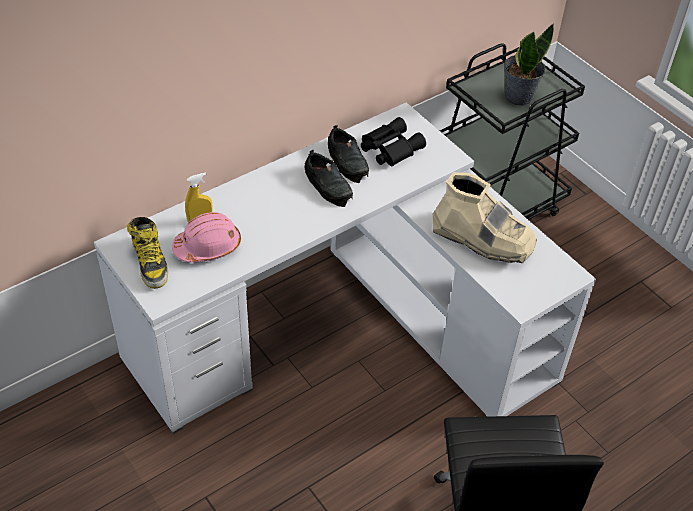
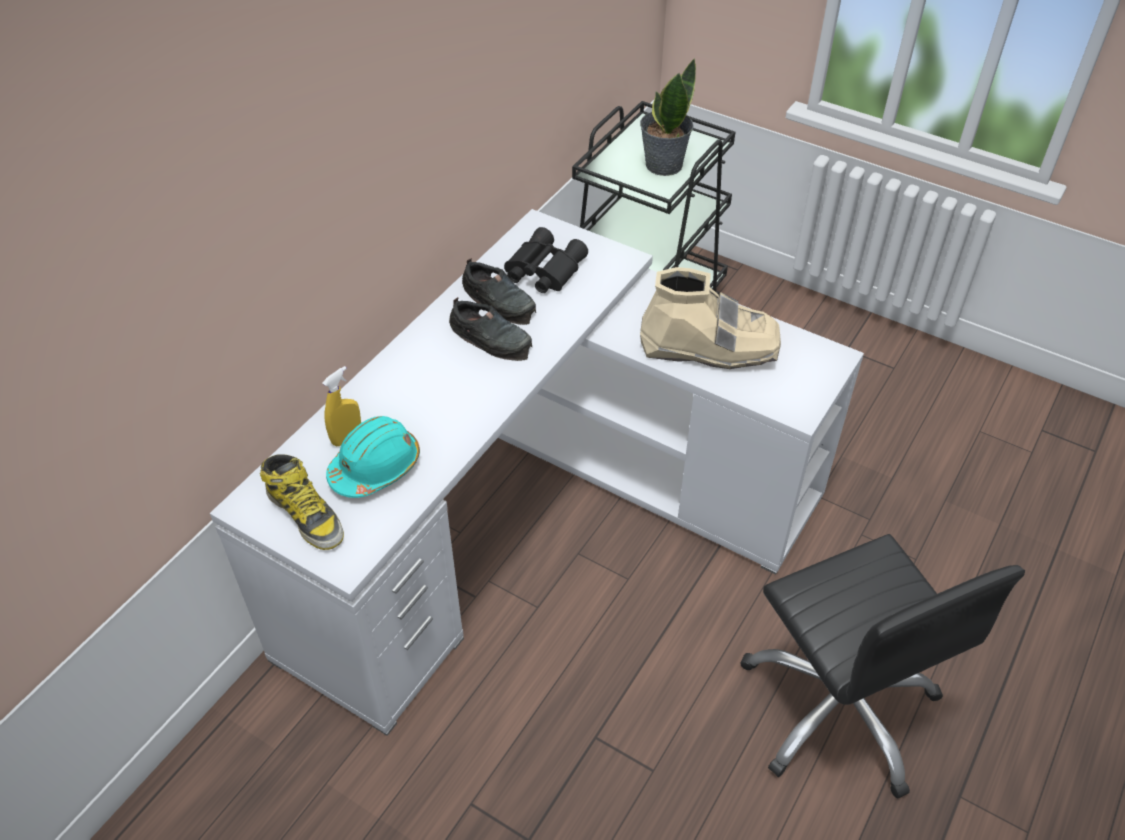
camera: 20 degrees left, 0 degrees up
pink hard hat [172,212,241,263] -> turquoise hard hat [326,416,420,498]

